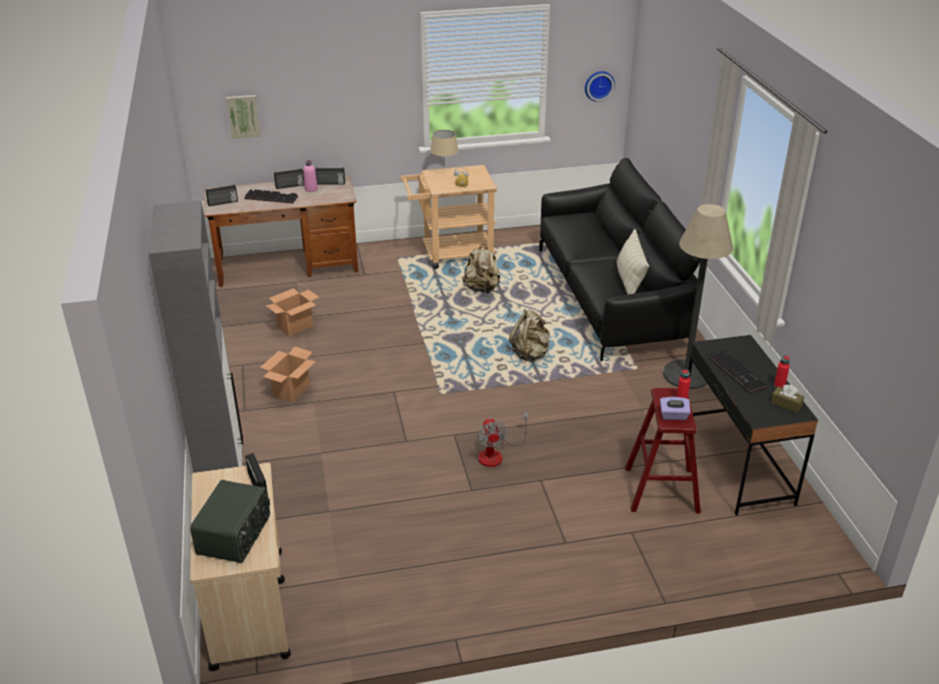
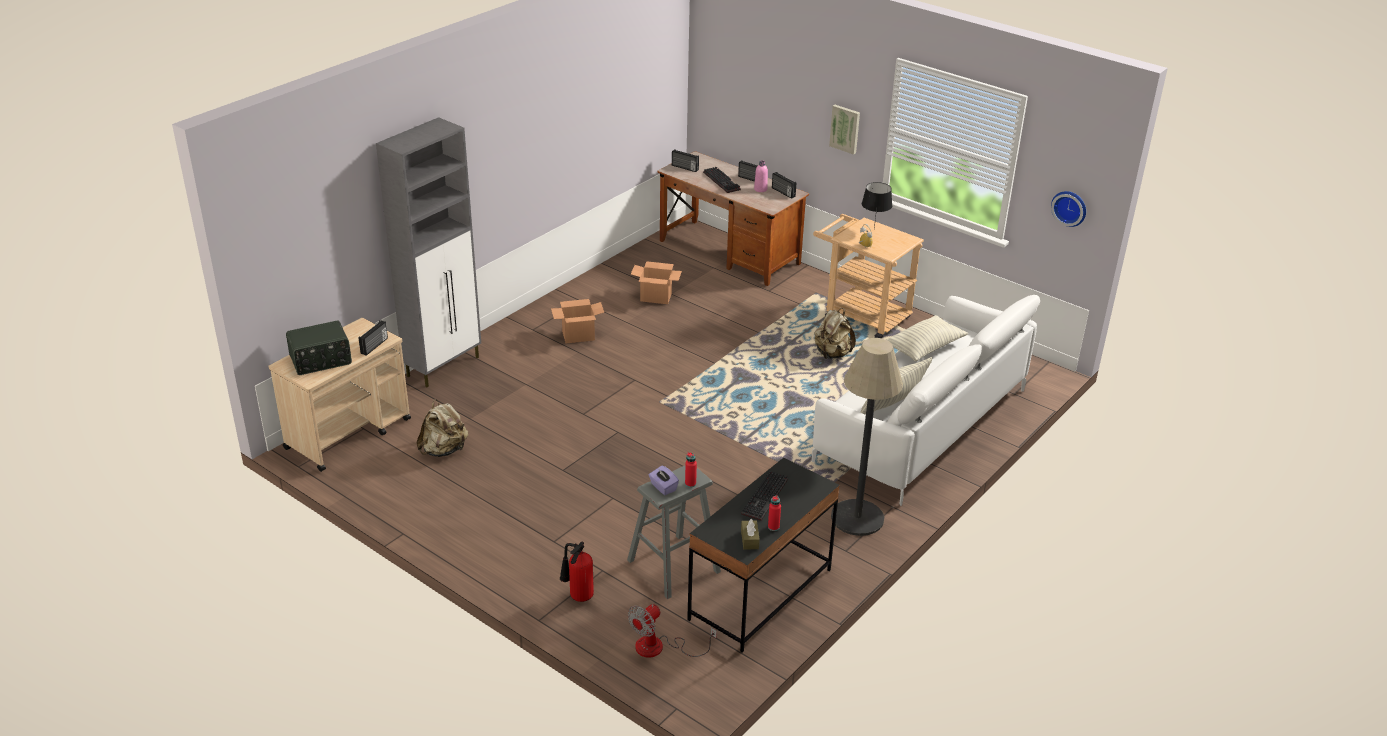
camera: 50 degrees right, 0 degrees up
picture [226,95,261,139] -> picture moved to [829,105,860,155]
beige table lamp [430,130,458,174] -> black table lamp [862,182,892,229]
fan [477,412,528,467] -> fan moved to [628,604,717,658]
beige backpack [509,309,549,362] -> beige backpack moved to [416,399,468,457]
black sofa [540,158,701,361] -> white sofa [812,295,1040,506]
red stool [625,388,701,514] -> grey stool [627,466,721,599]
none -> fire extinguisher [560,542,594,602]
none -> pillow [886,315,968,361]

